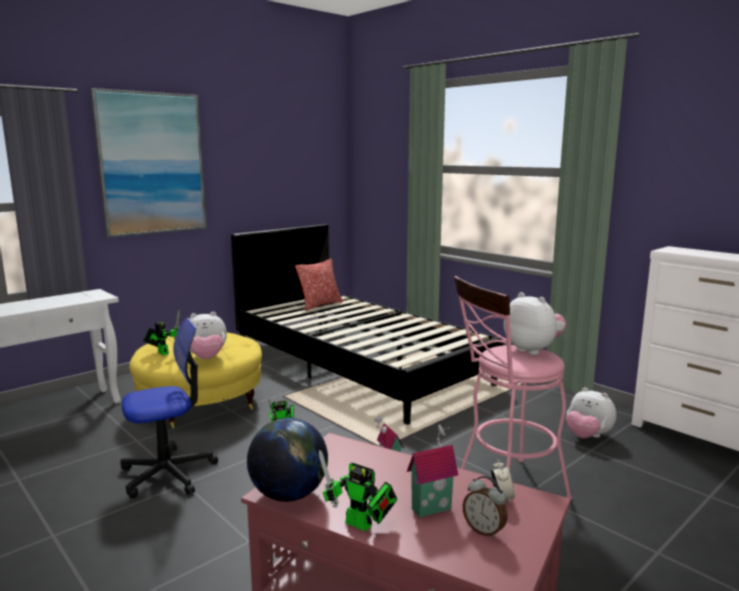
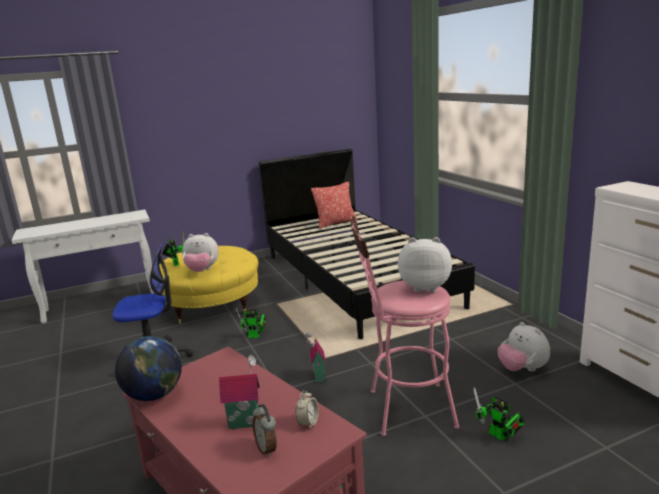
camera: 20 degrees right, 5 degrees up
picture [90,88,206,238] -> none
toy robot [319,450,397,531] -> toy robot moved to [473,388,525,441]
plush toy [504,292,566,355] -> plush toy turned 60 degrees counterclockwise [398,237,452,293]

